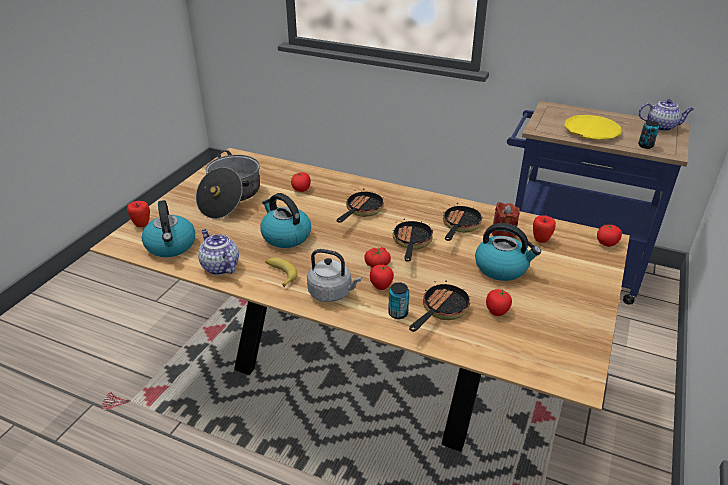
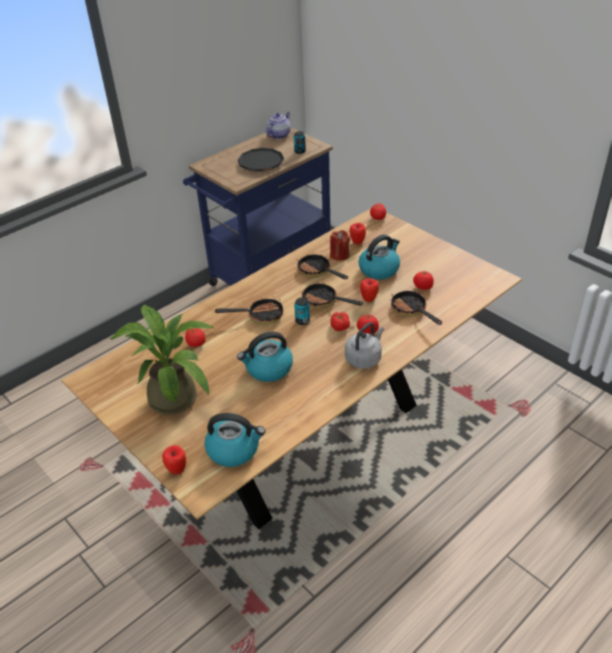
camera: 65 degrees left, 5 degrees up
cooking pot [196,150,260,219] -> potted plant [109,305,214,415]
teapot [198,229,239,275] -> none
banana [265,257,298,287] -> none
frying pan [337,189,384,223] -> frying pan turned 120 degrees clockwise [215,296,283,325]
can [388,282,409,319] -> can moved to [294,297,310,325]
yellow plate [564,115,622,140] -> black plate [238,148,284,171]
none -> apple [360,278,379,302]

